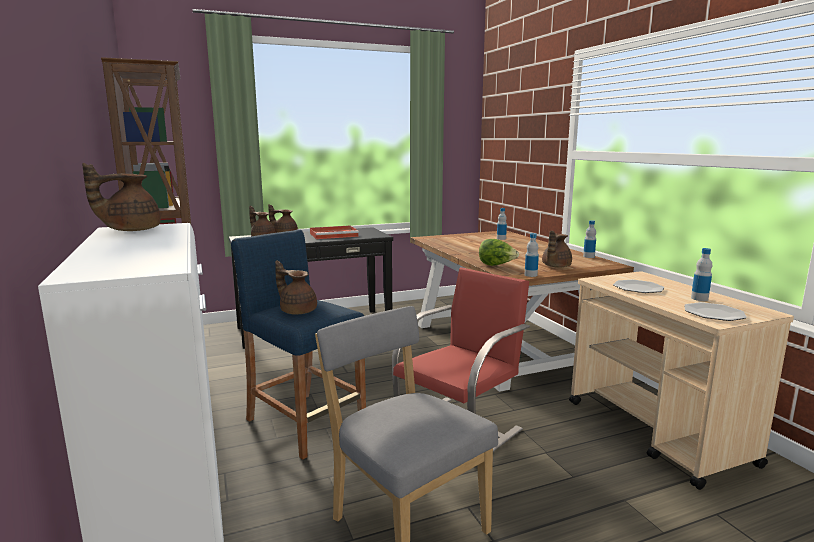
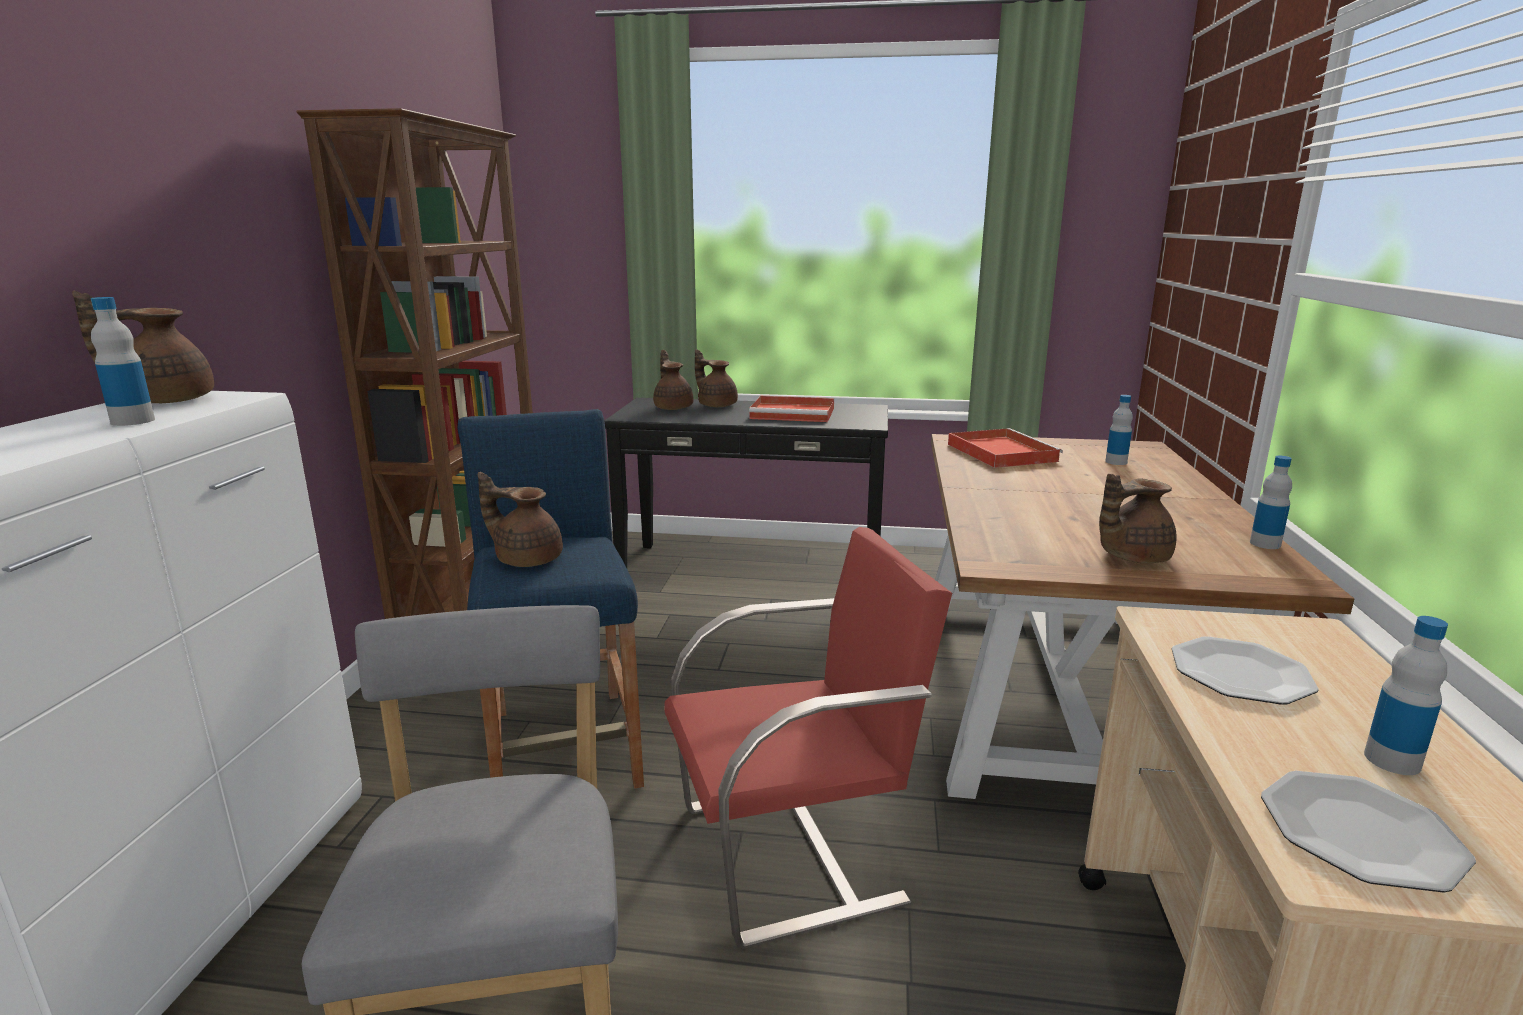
camera: 30 degrees right, 5 degrees up
brown teapot [275,261,317,315] -> brown teapot turned 45 degrees counterclockwise [478,472,563,567]
lettuce [479,239,519,266] -> none
bottle [524,233,539,277] -> bottle moved to [91,297,155,426]
none -> red tray [948,428,1063,468]

